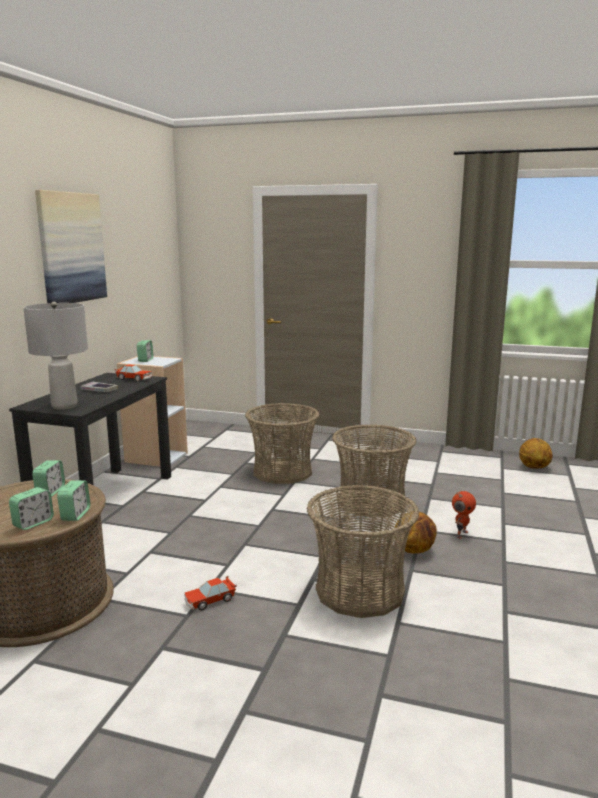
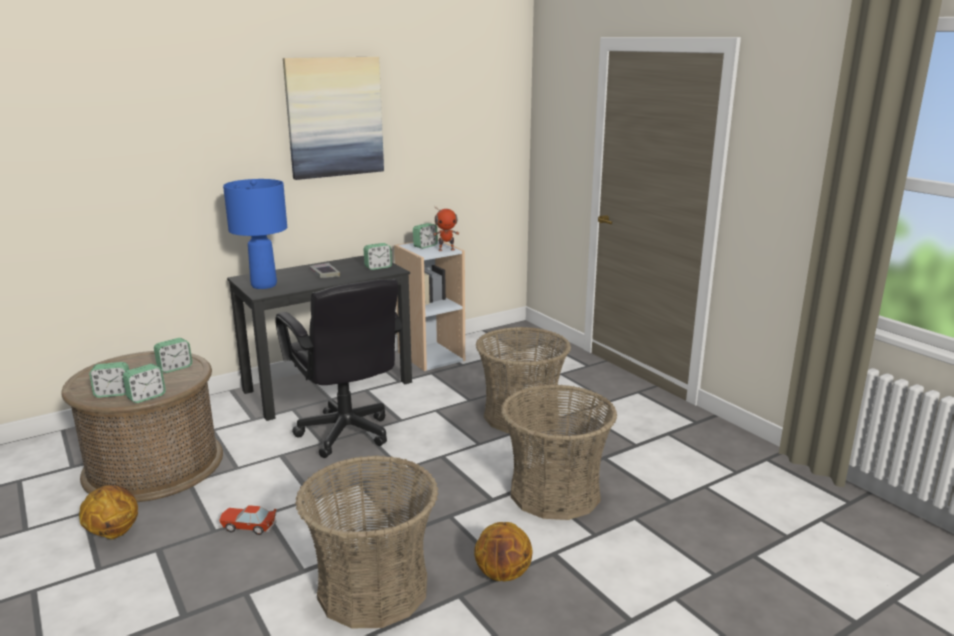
camera: 40 degrees right, 5 degrees up
grey table lamp [23,302,88,410] -> blue table lamp [223,179,287,289]
toy car [115,364,152,382] -> alarm clock [363,243,392,270]
toy robot [452,491,476,538] -> toy robot moved to [433,206,459,251]
basketball [519,438,553,469] -> basketball moved to [79,485,138,539]
none -> black office chair [275,279,402,458]

